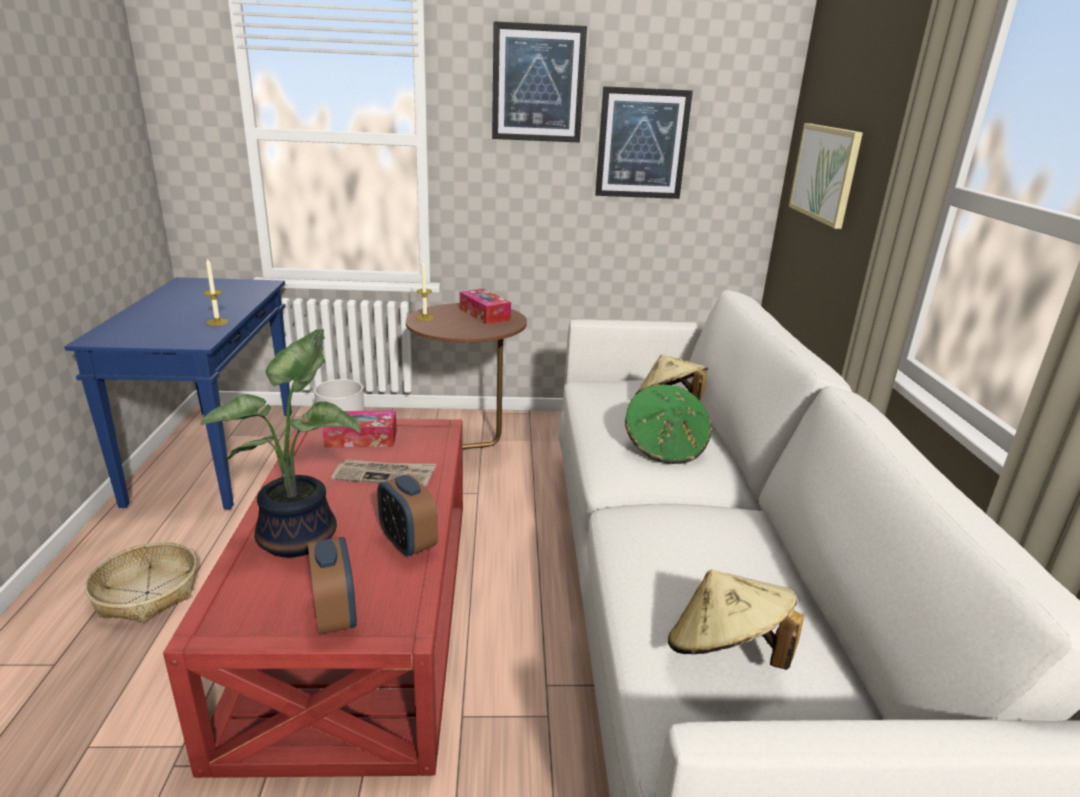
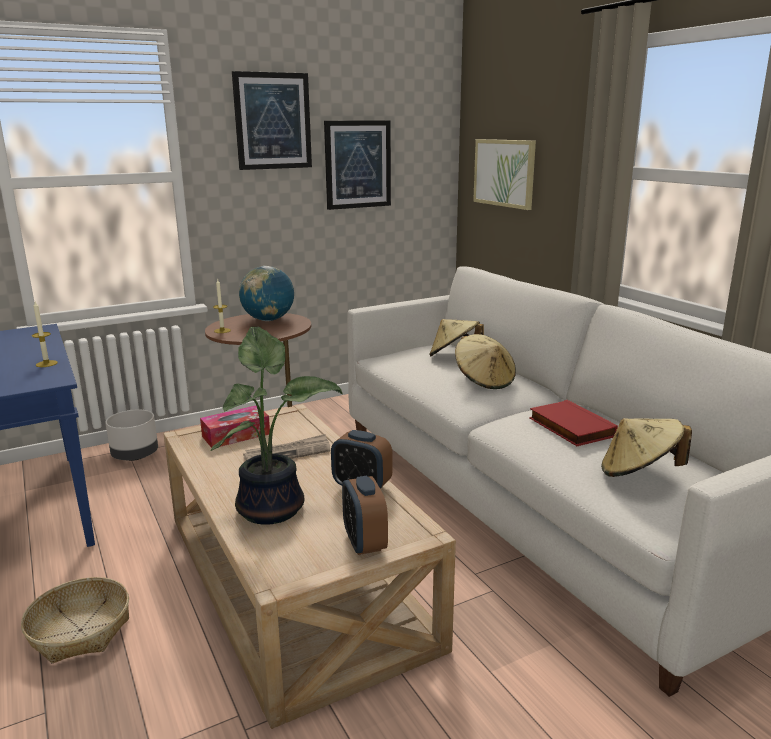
camera: 25 degrees left, 5 degrees down
red coffee table [163,418,463,778] -> beige coffee table [163,404,456,729]
alarm clock [308,537,357,635] -> alarm clock turned 150 degrees counterclockwise [342,476,388,555]
tissue box [460,288,511,324] -> globe [239,266,294,321]
green hat [625,384,711,464] -> beige hat [455,334,516,389]
none -> red book [529,400,618,446]

